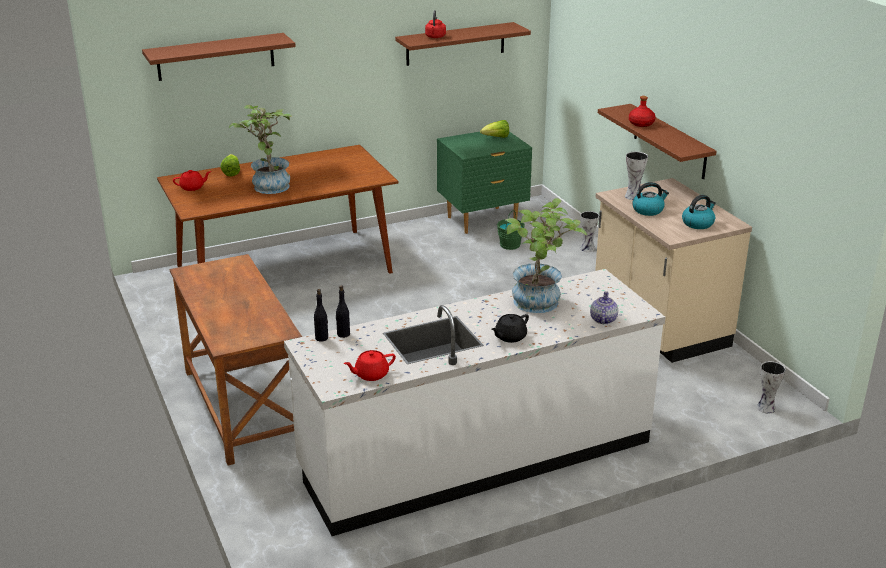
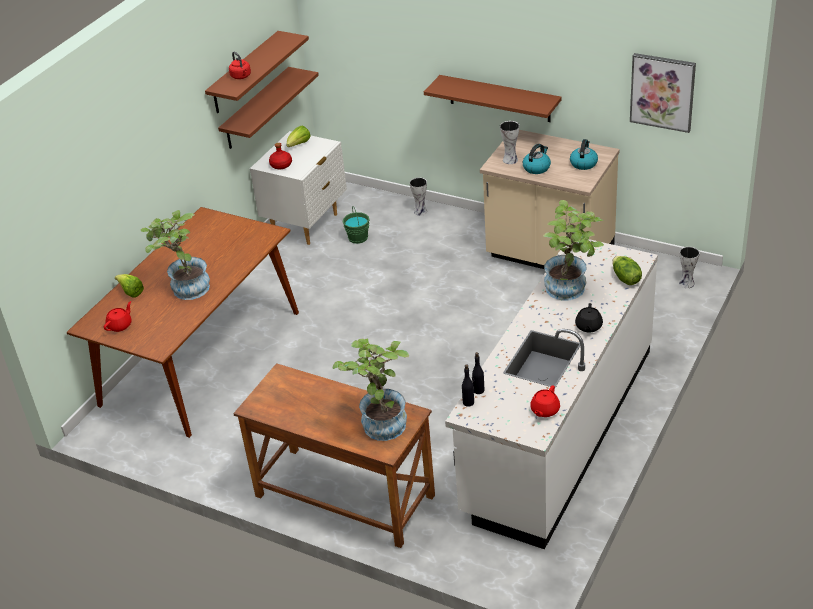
camera: 35 degrees left, 10 degrees up
brown shelf [142,33,296,81] -> brown shelf moved to [218,67,319,149]
green nightstand [437,131,532,234] -> white nightstand [250,131,347,245]
teapot [590,291,618,324] -> lettuce [612,256,642,285]
red bottle [629,96,655,127] -> red bottle moved to [269,143,292,169]
none -> potted plant [333,338,409,441]
none -> picture [630,53,696,133]

